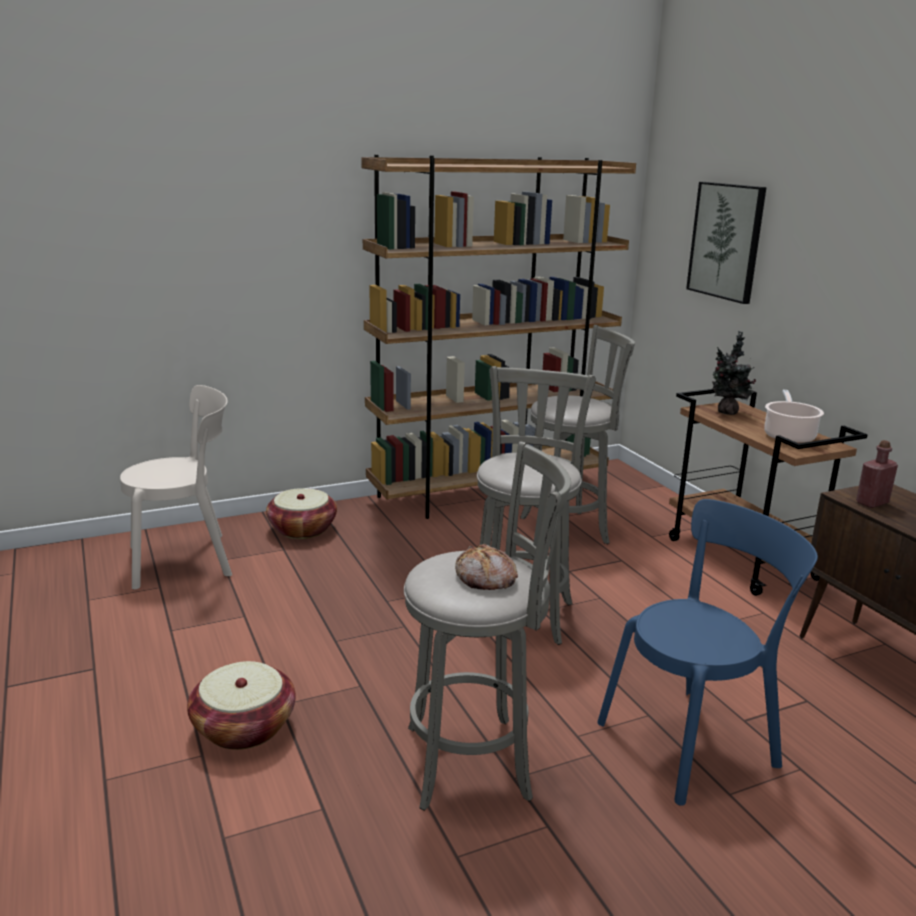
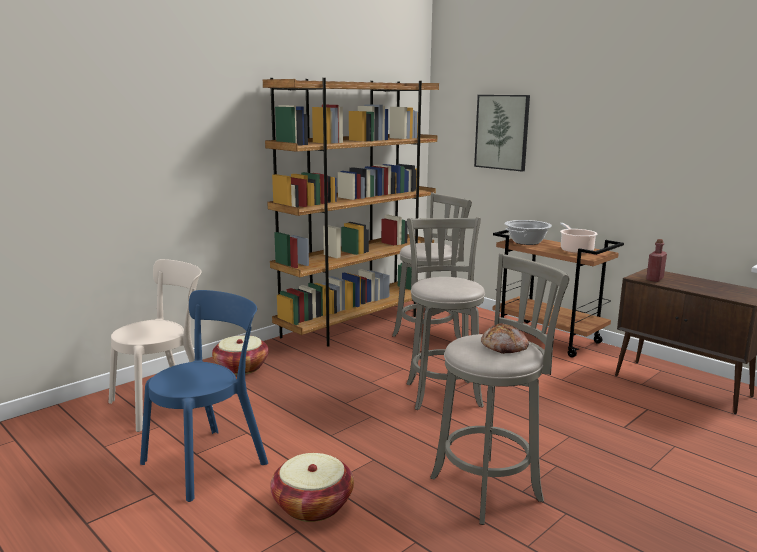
camera: 20 degrees left, 5 degrees down
blue chair [597,499,818,806] -> blue chair moved to [140,290,268,502]
potted plant [712,331,756,415] -> cooking pot [505,220,552,245]

